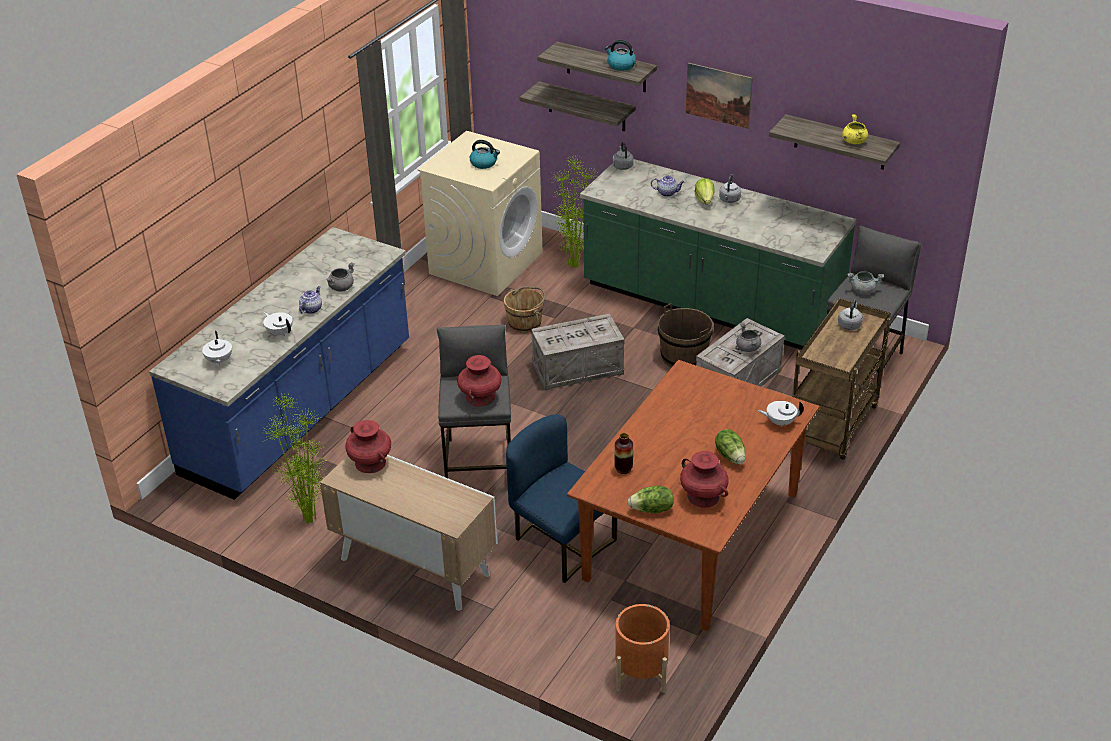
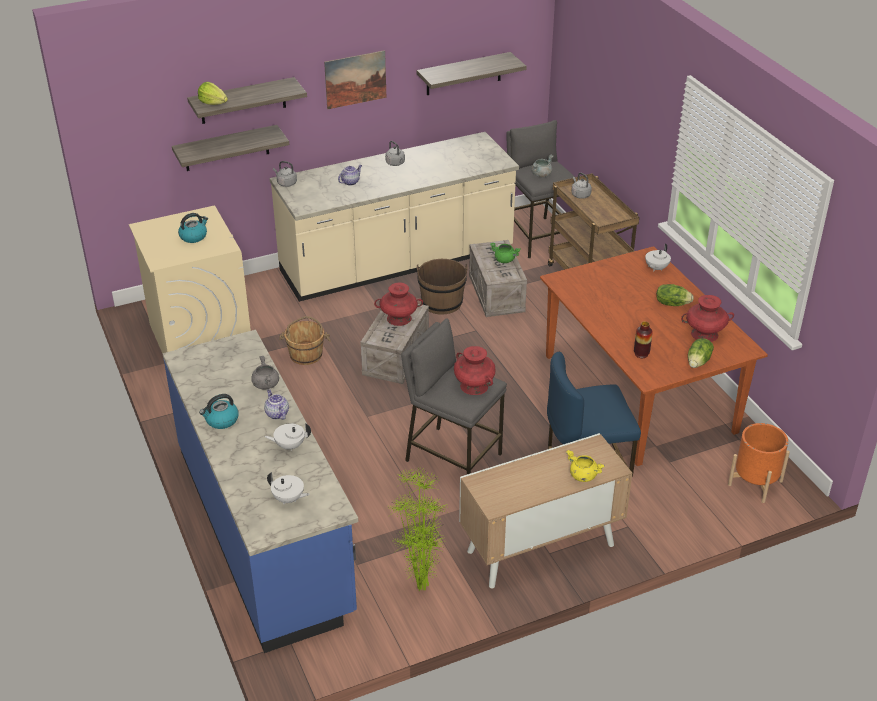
camera: 55 degrees left, 0 degrees up
red vase [346,420,391,473] -> red vase moved to [374,282,423,326]
potted plant [550,157,598,269] -> none
green counter [580,159,857,350] -> beige counter [270,132,519,302]
kettle [605,40,636,71] -> kettle moved to [199,394,239,429]
lettuce [694,178,715,205] -> lettuce moved to [198,82,228,105]
grey cooking pot [736,323,761,352] -> green cooking pot [490,243,521,263]
yellow cooking pot [842,115,868,144] -> yellow cooking pot moved to [566,450,605,482]

